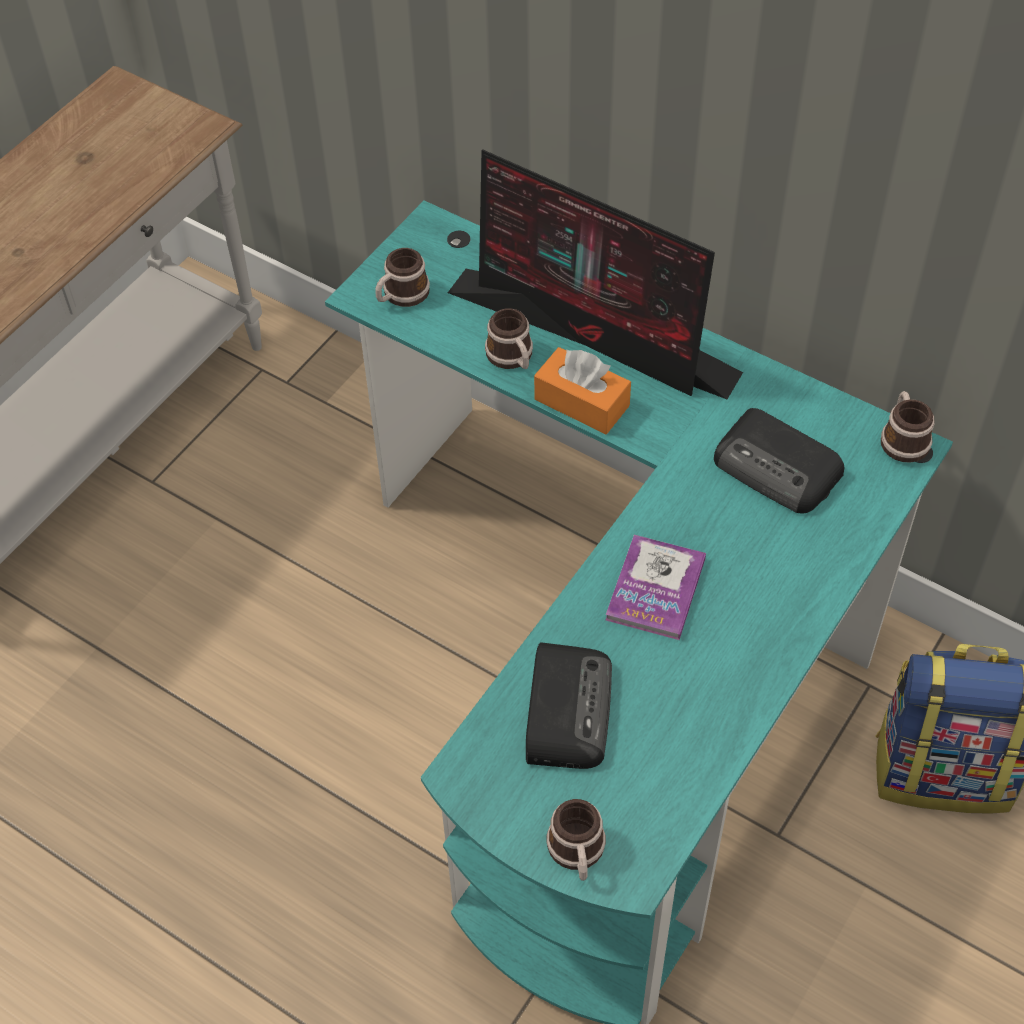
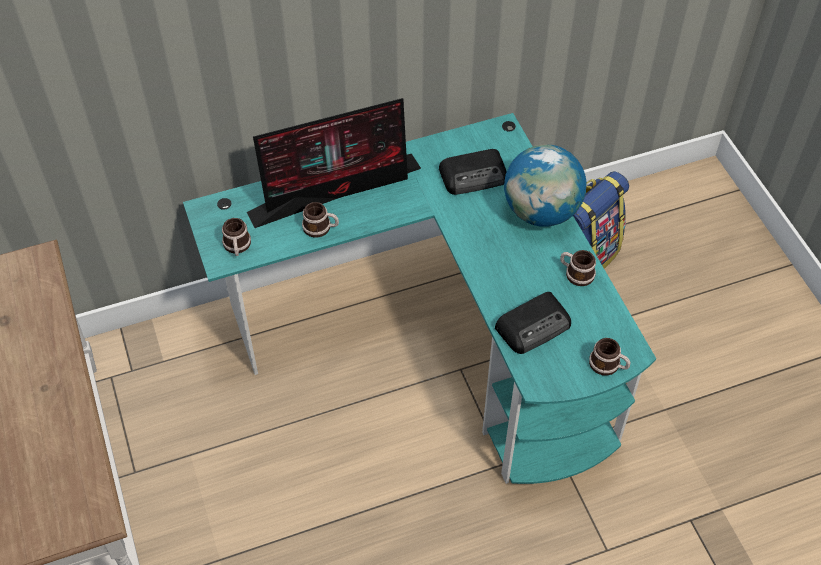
camera: 55 degrees left, 0 degrees up
radio [526,642,612,769] -> radio turned 105 degrees clockwise [495,292,571,354]
orange tissue box [534,347,631,434] -> none
book [606,535,706,640] -> none
mug [881,391,935,463] -> mug moved to [560,250,596,286]
none -> globe [504,144,586,227]

